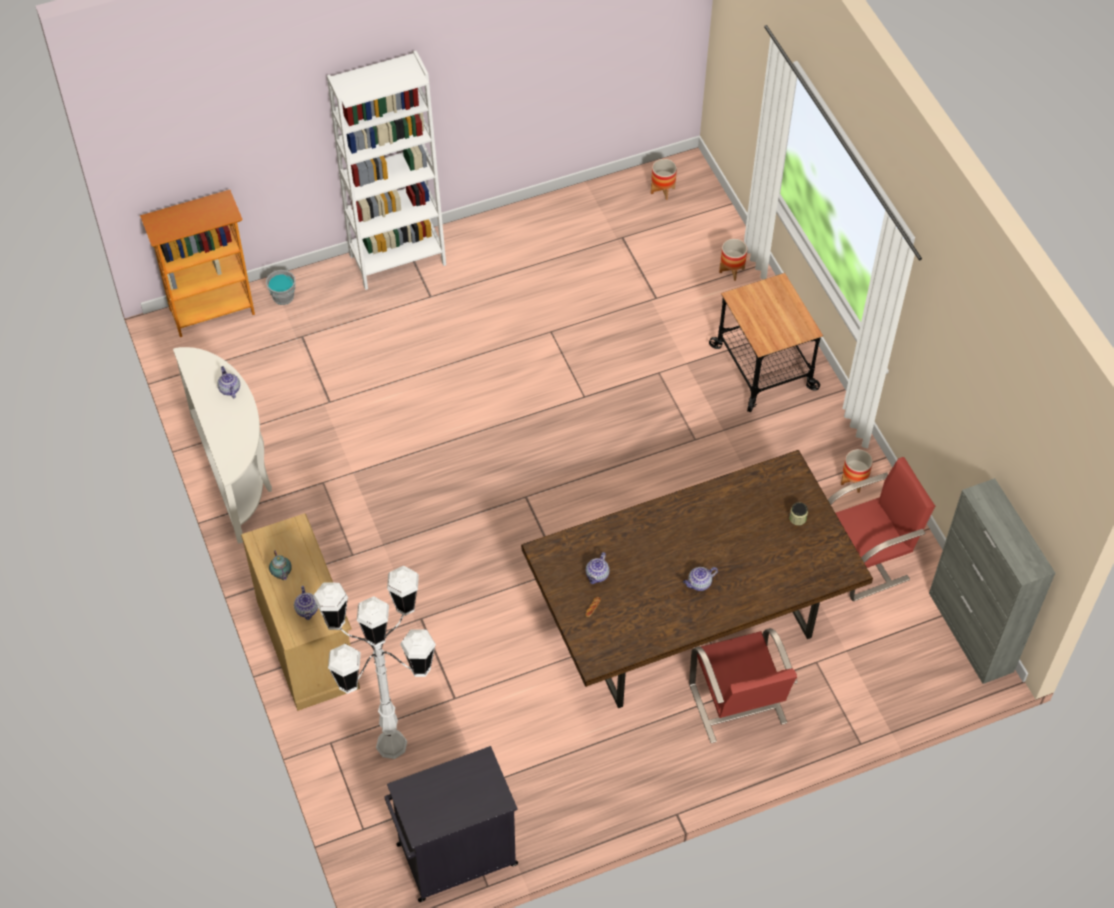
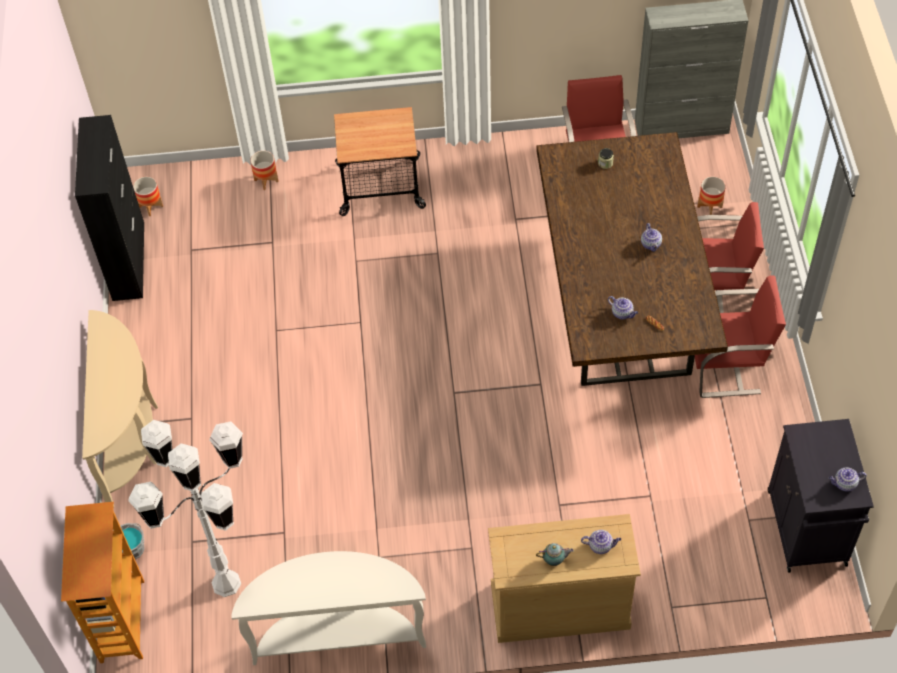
camera: 70 degrees left, 0 degrees up
teapot [217,366,240,398] -> teapot moved to [829,468,867,492]
white floor lamp [313,566,436,759] -> white floor lamp moved to [128,420,243,597]
white bookcase [327,51,446,290] -> beige console table [82,310,158,502]
planter [841,449,873,493] -> planter moved to [697,176,726,215]
none -> black cabinet [75,115,144,301]
none -> red chair [694,276,786,398]

